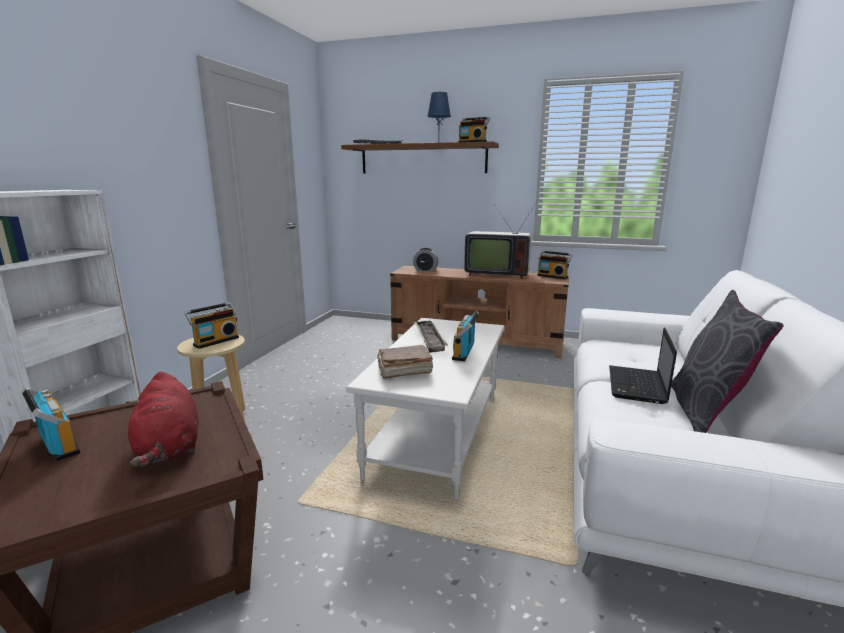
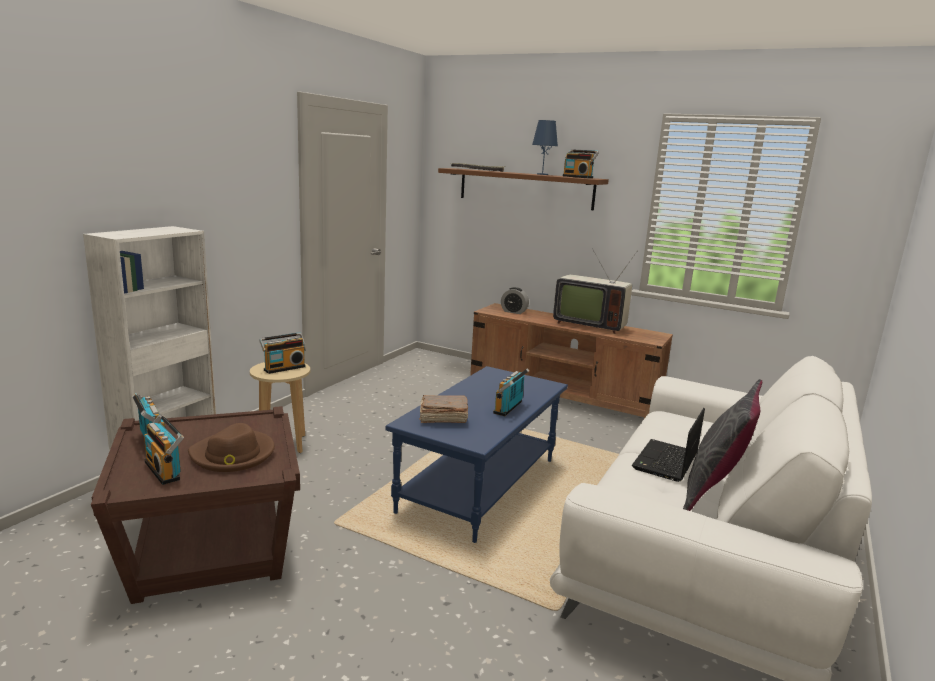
camera: 10 degrees right, 0 degrees up
red plush toy [126,371,199,468] -> brown hat [188,423,275,472]
white coffee table [346,318,504,499] -> blue coffee table [385,366,568,543]
tray [414,320,448,353] -> none
radio [537,251,572,279] -> radio moved to [144,414,184,485]

